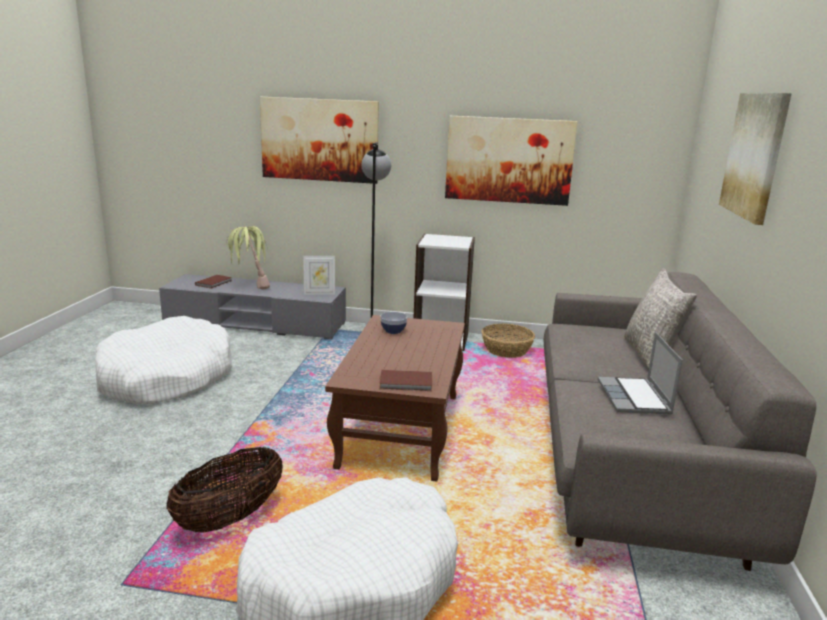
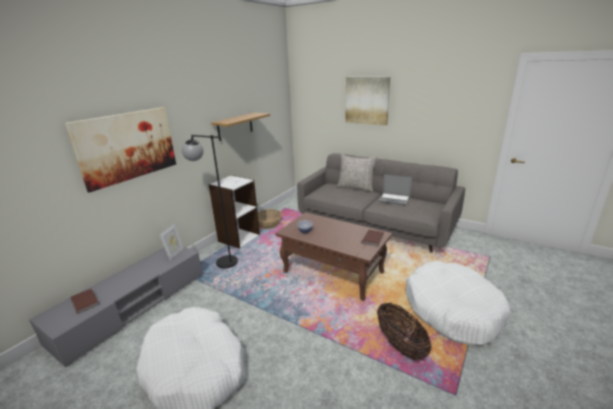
camera: 65 degrees left, 5 degrees up
potted plant [227,226,270,290] -> none
picture [445,116,578,206] -> shelf [211,113,270,141]

